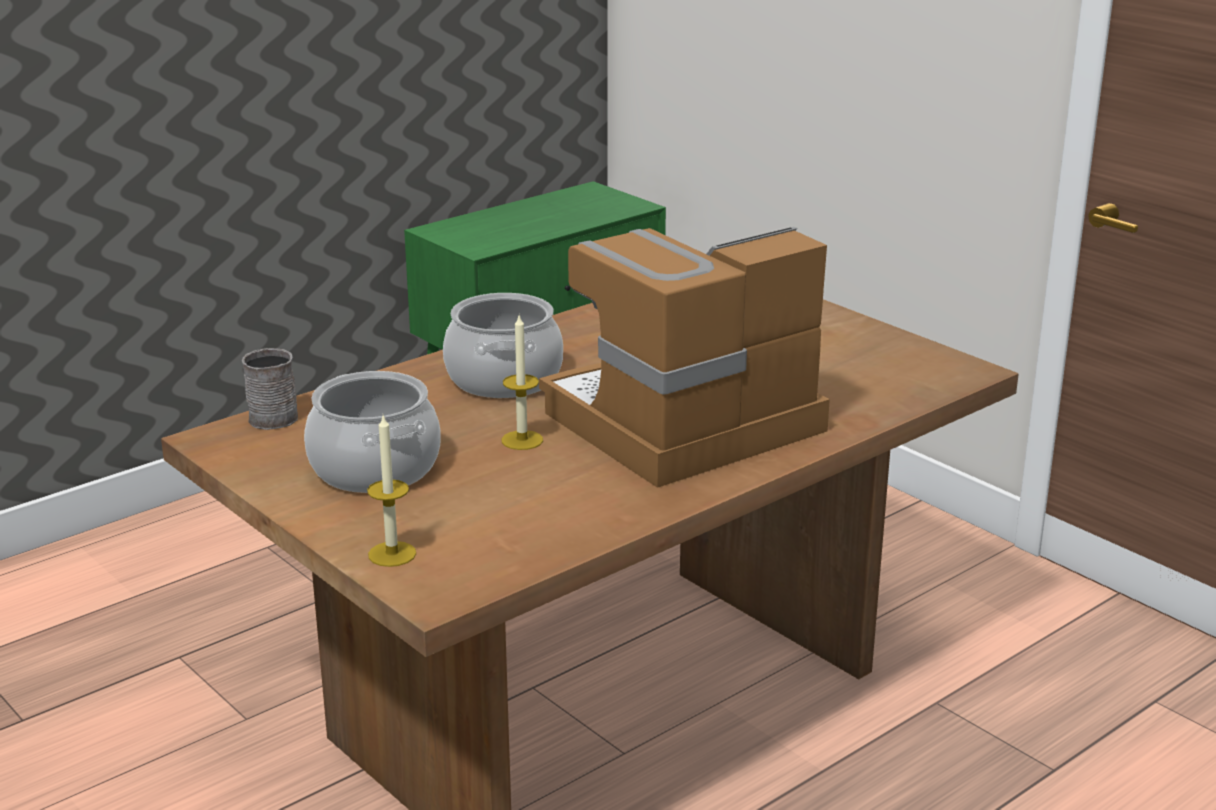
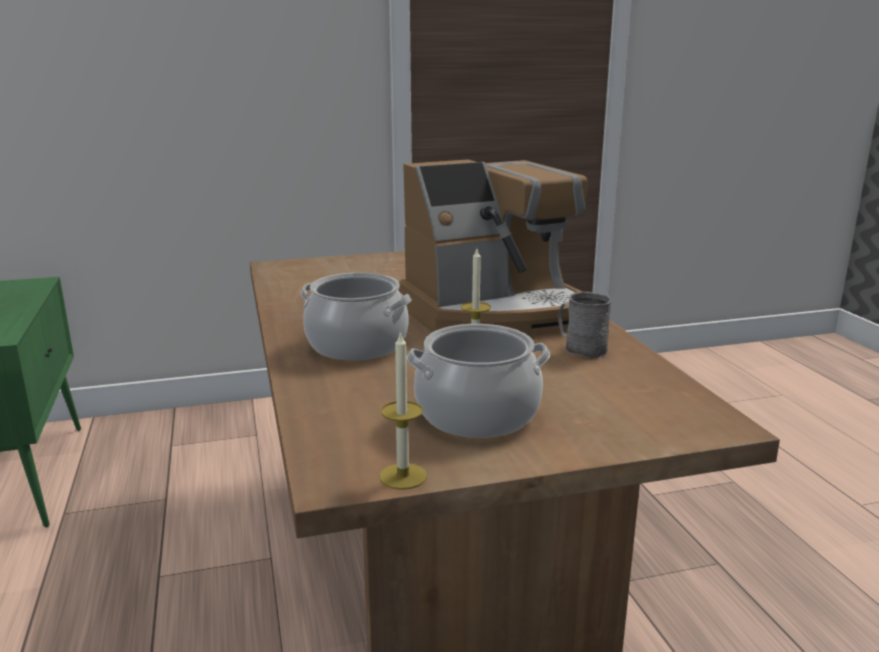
camera: 65 degrees left, 5 degrees down
grey mug [242,348,298,430] -> grey mug moved to [558,292,611,358]
candle [367,415,416,567] -> candle moved to [379,331,427,490]
coffee machine [539,227,830,488] -> coffee machine turned 105 degrees counterclockwise [397,160,588,335]

